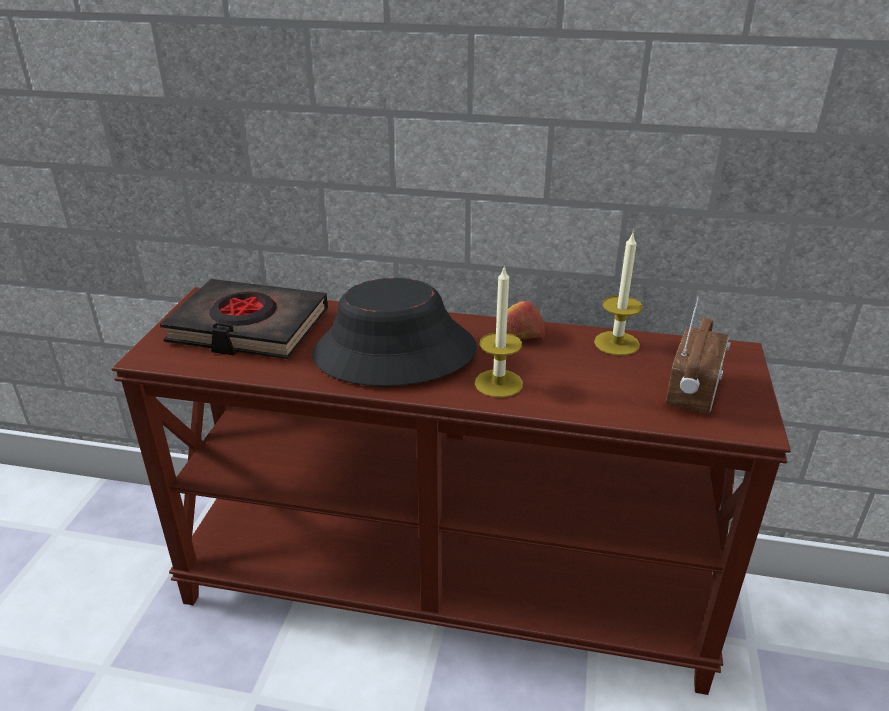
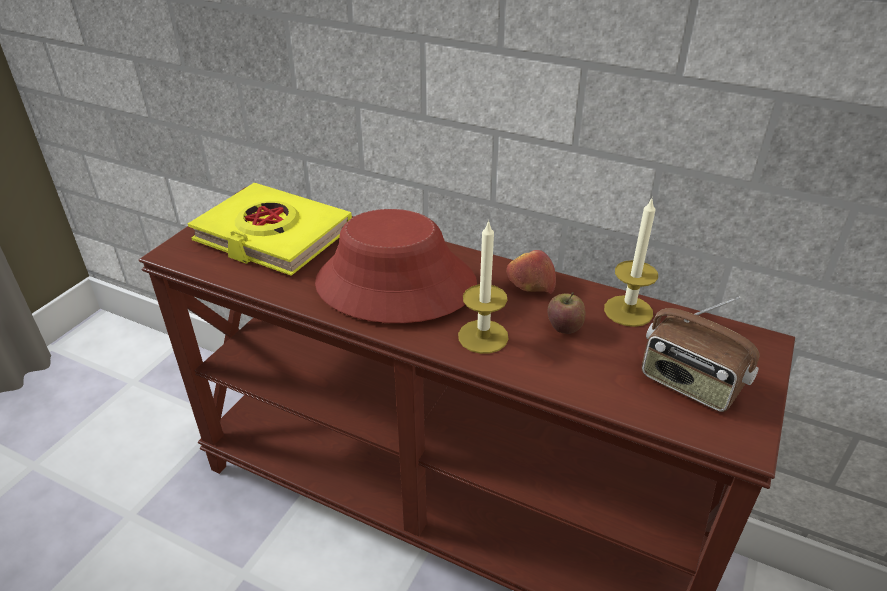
camera: 15 degrees right, 5 degrees up
black book [160,279,328,359] -> yellow book [188,183,352,276]
black hat [312,278,477,386] -> red hat [315,209,477,323]
radio [665,296,731,414] -> radio turned 90 degrees clockwise [641,296,760,412]
none -> apple [548,292,586,334]

